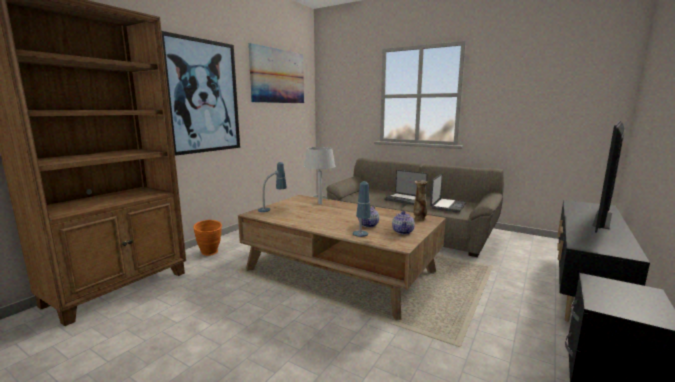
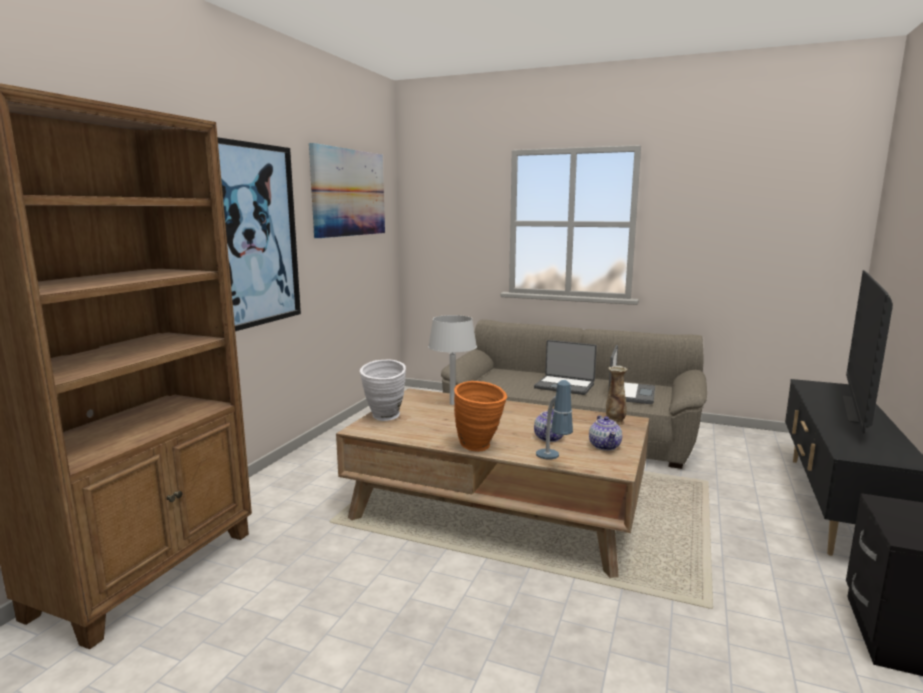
camera: 10 degrees left, 0 degrees up
orange vase [193,220,222,256] -> orange vase moved to [454,381,507,452]
table lamp [258,162,287,212] -> white vase [360,360,406,421]

